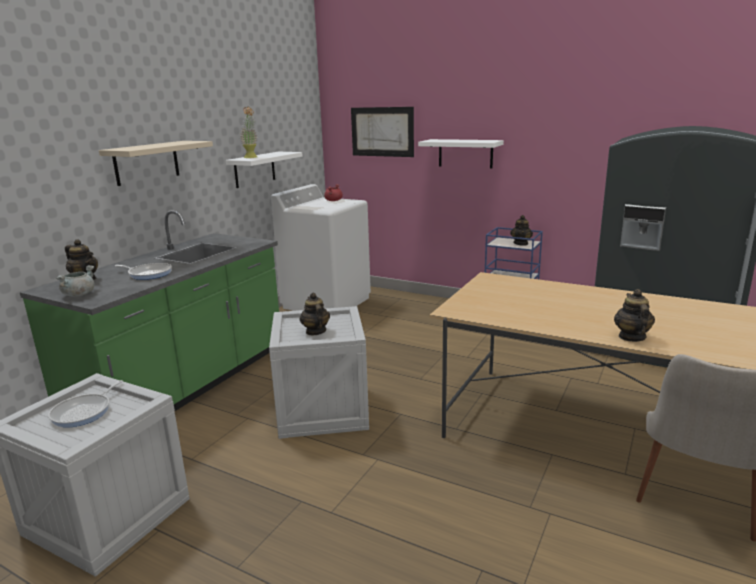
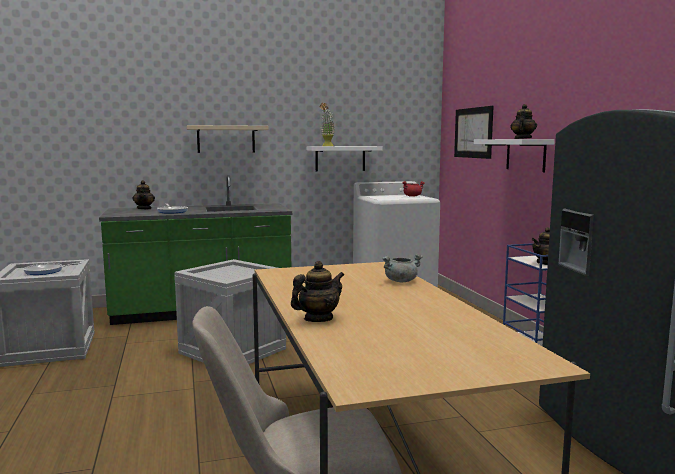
camera: 45 degrees right, 10 degrees down
grey cooking pot [56,265,95,297] -> grey cooking pot moved to [382,254,423,282]
teapot [300,293,330,335] -> teapot moved to [510,104,537,139]

